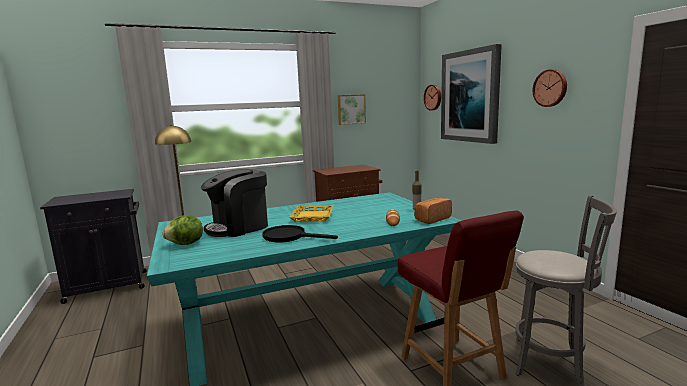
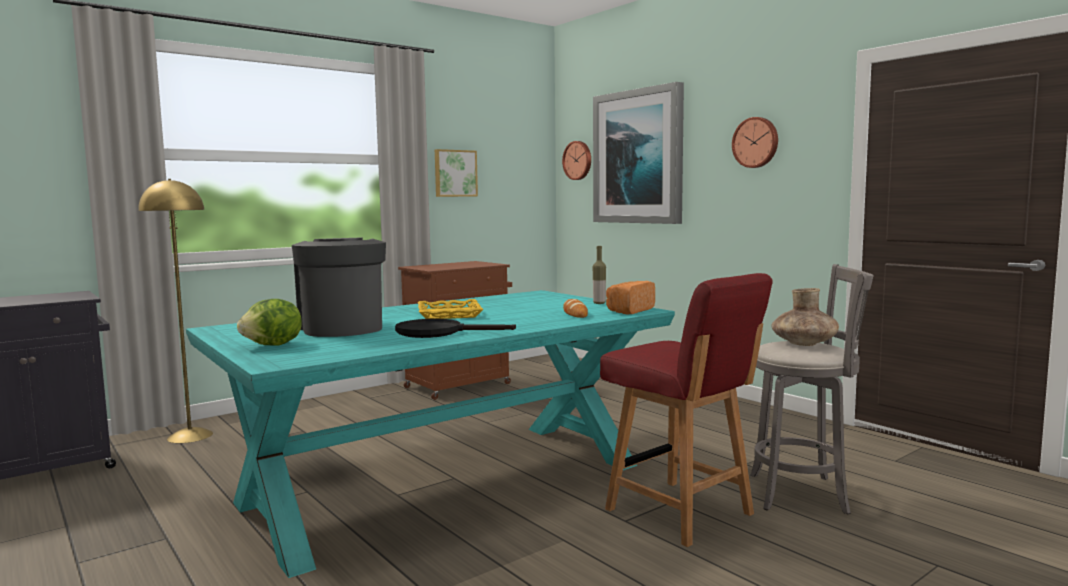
camera: 15 degrees left, 5 degrees down
coffee machine [201,169,268,237] -> coffee machine turned 120 degrees clockwise [292,237,386,337]
none -> brown vase [772,288,839,346]

